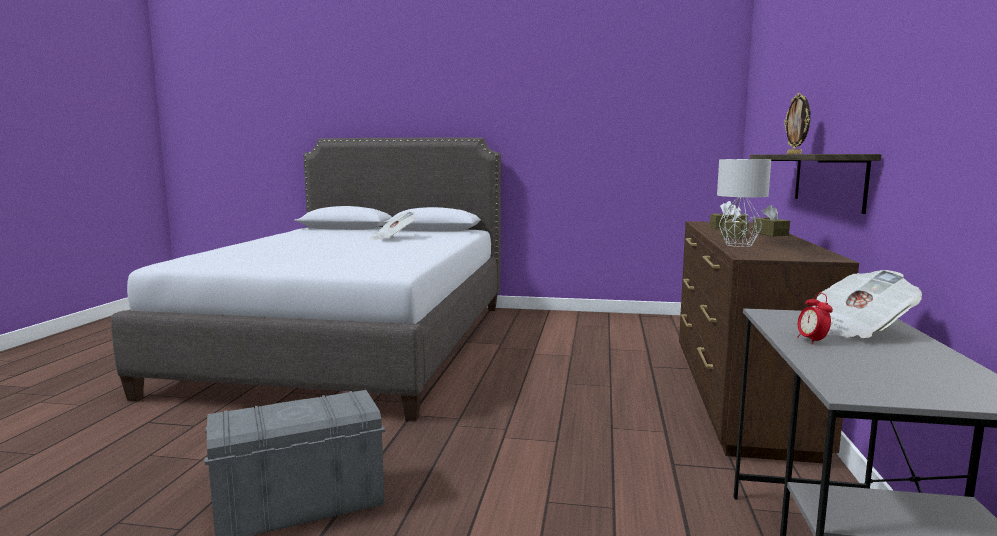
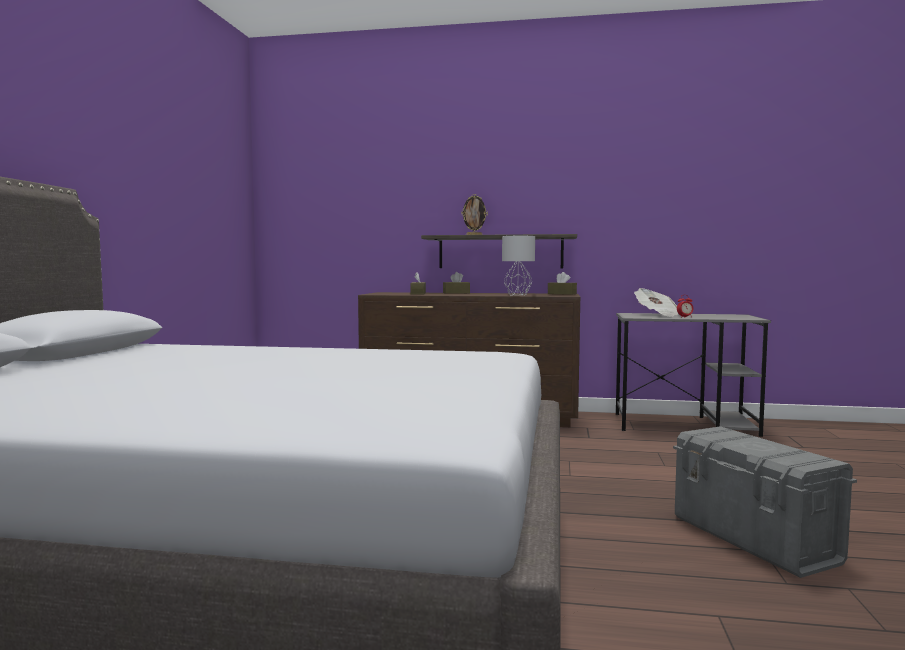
camera: 90 degrees left, 5 degrees down
newspaper [370,212,415,240] -> none
brown tissue box [721,206,749,239] -> brown tissue box moved to [548,272,577,295]

